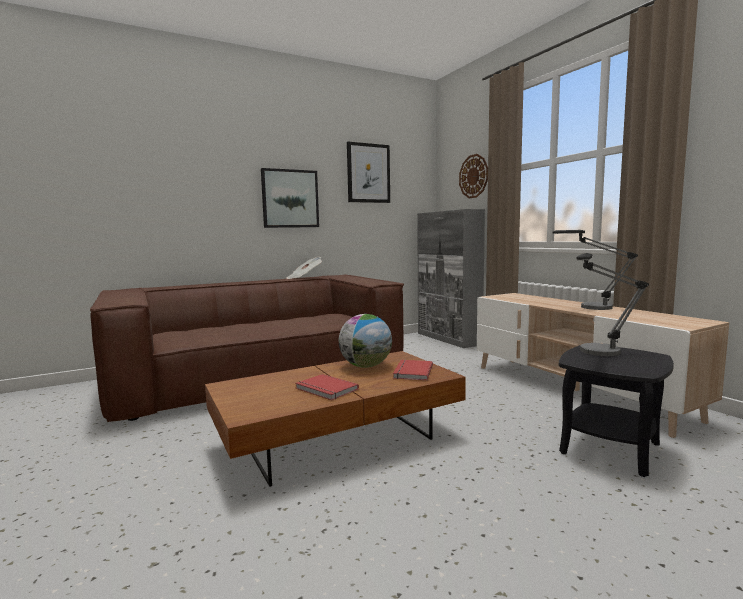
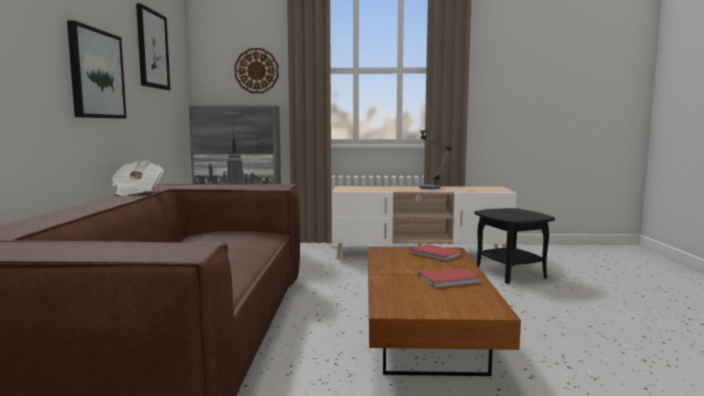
camera: 60 degrees left, 0 degrees up
globe [339,314,392,368] -> none
table lamp [576,253,649,356] -> none

